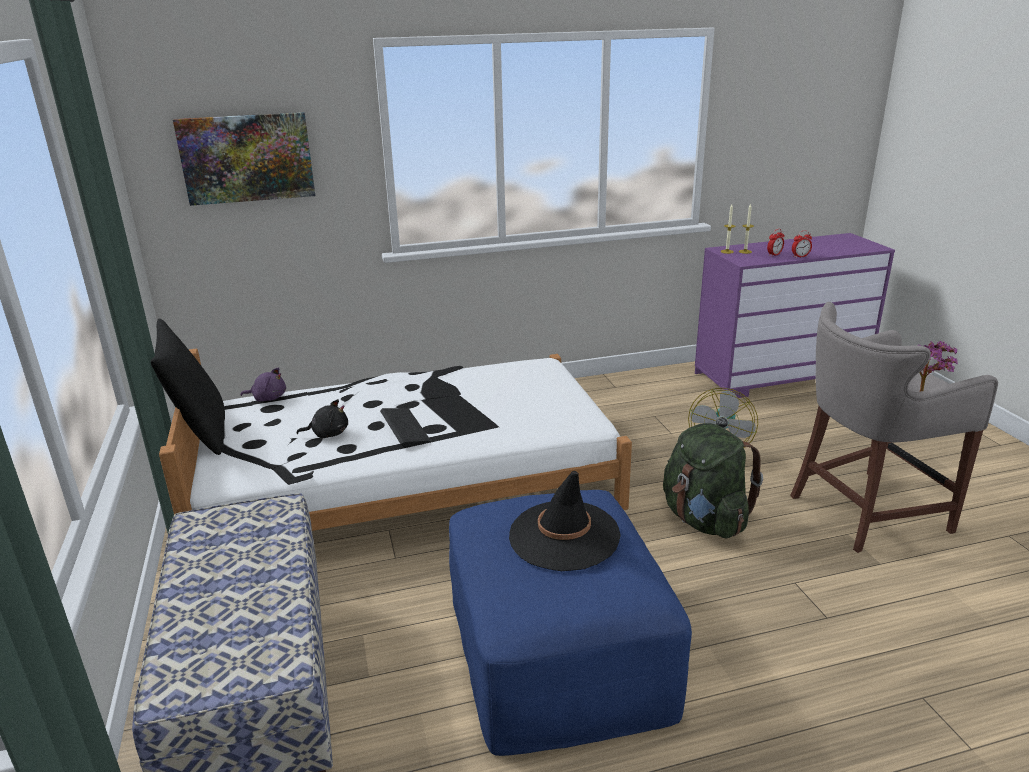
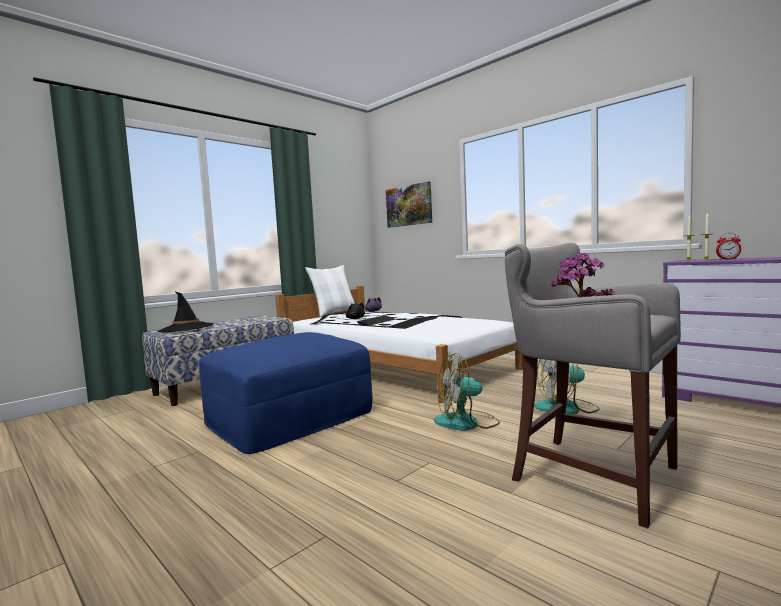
camera: 60 degrees right, 20 degrees down
black pillow [150,319,225,455] -> white pillow [305,265,355,317]
black hat [509,471,621,571] -> black hat moved to [158,292,213,332]
green backpack [663,423,763,539] -> fan [434,353,500,431]
alarm clock [792,231,812,258] -> none

